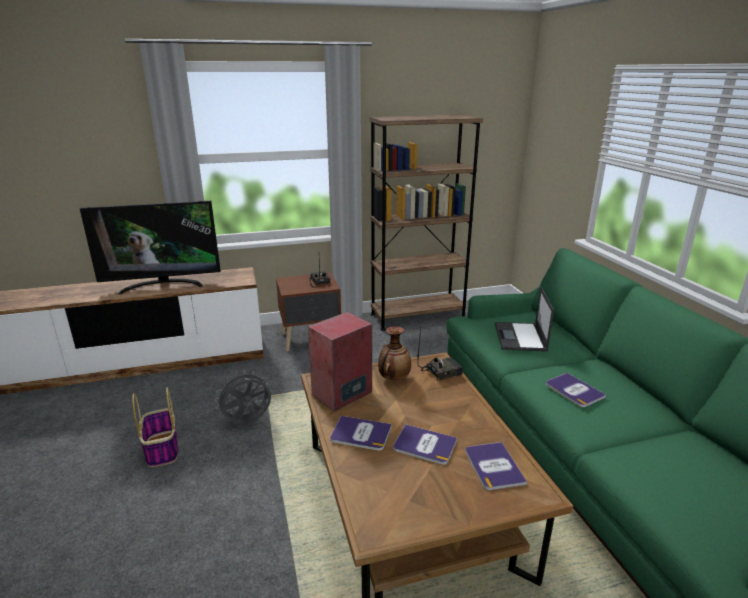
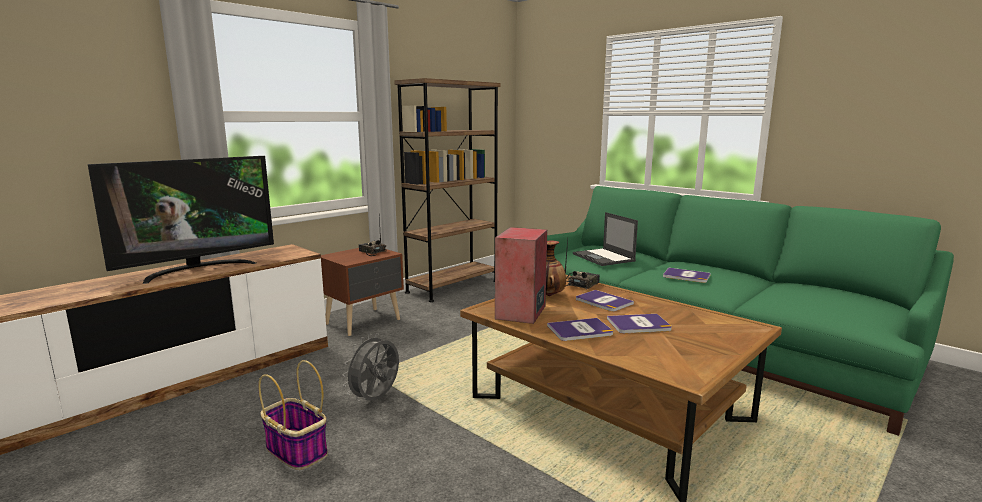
camera: 30 degrees left, 10 degrees down
book [465,442,527,490] -> book moved to [576,290,634,312]

